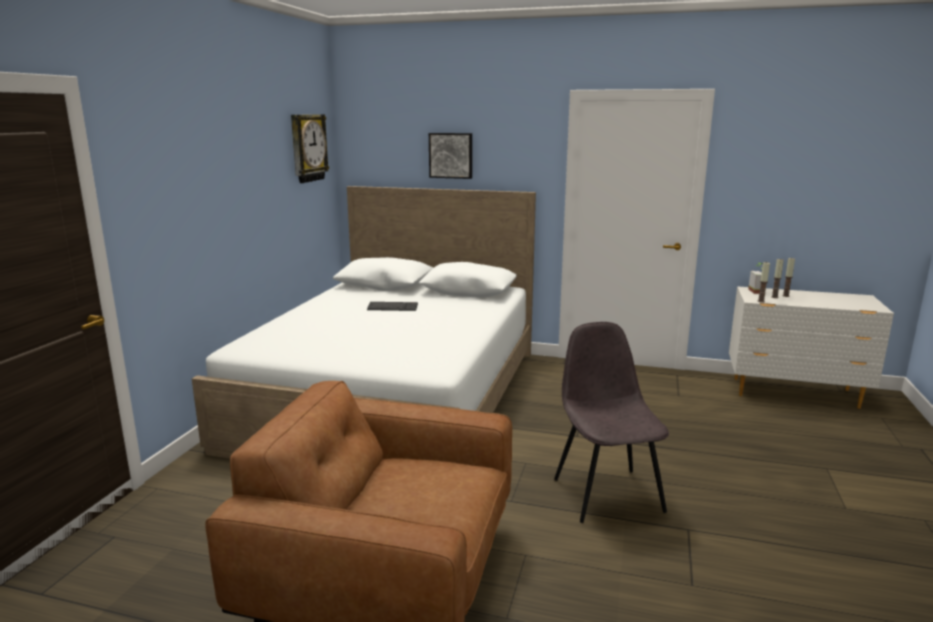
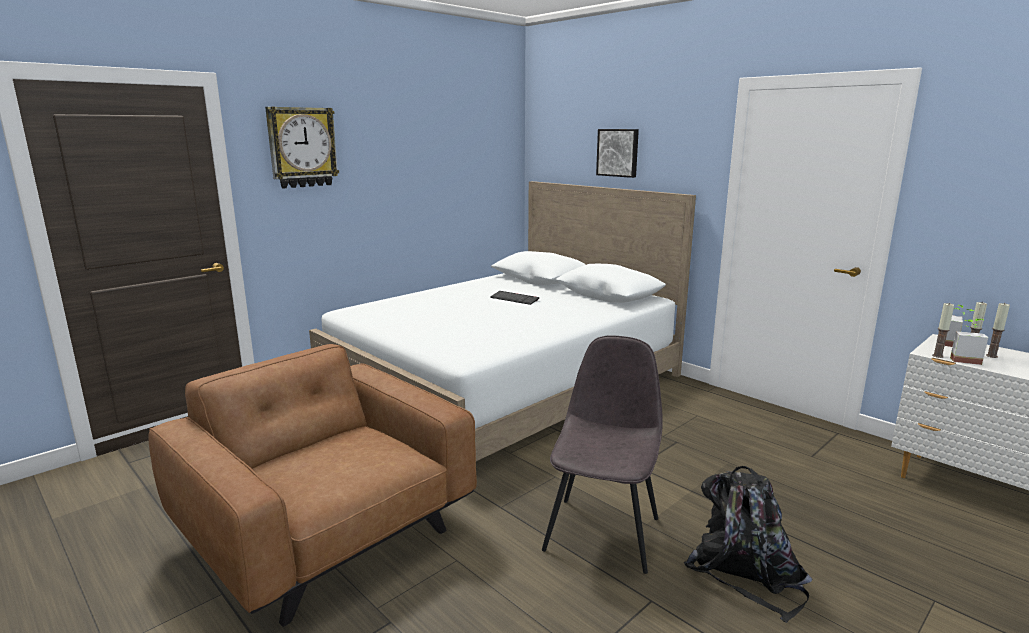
camera: 30 degrees right, 0 degrees up
wall clock [291,114,329,183] -> wall clock moved to [265,107,339,189]
none -> black backpack [684,466,812,623]
none -> potted plant [950,319,988,365]

